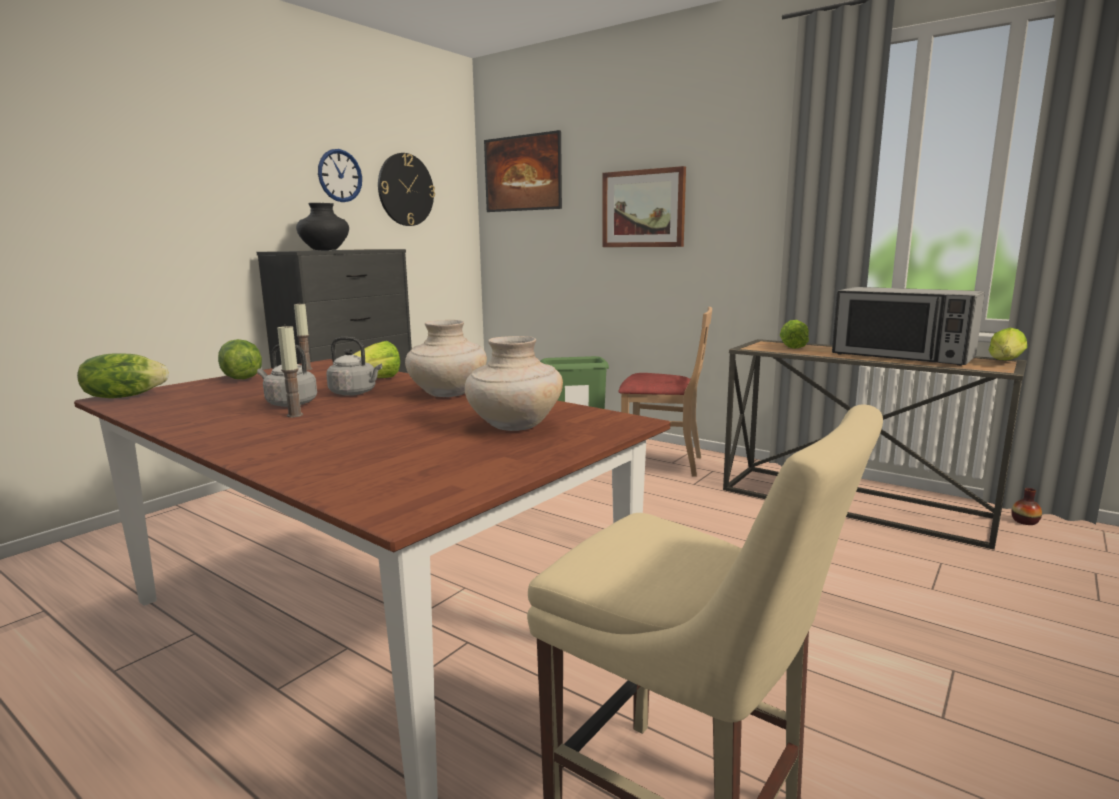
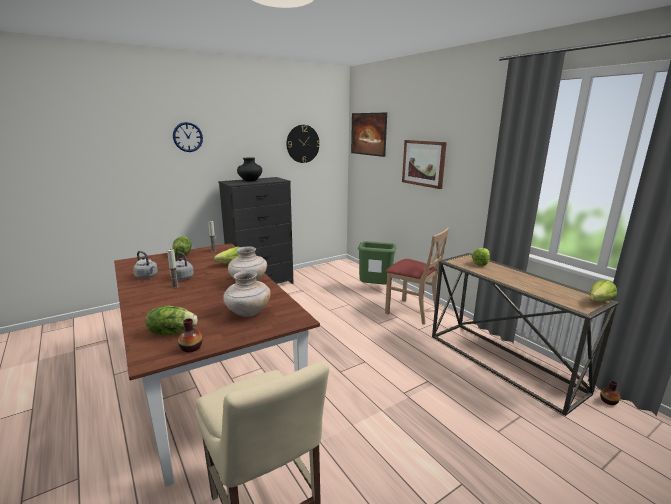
camera: 20 degrees right, 5 degrees up
lettuce [77,353,169,398] -> lettuce moved to [146,305,197,335]
wall clock [318,149,362,202] -> wall clock moved to [173,122,203,152]
grey kettle [326,337,382,396] -> grey kettle moved to [133,251,158,279]
microwave [832,287,985,366] -> none
none -> vase [178,318,202,353]

